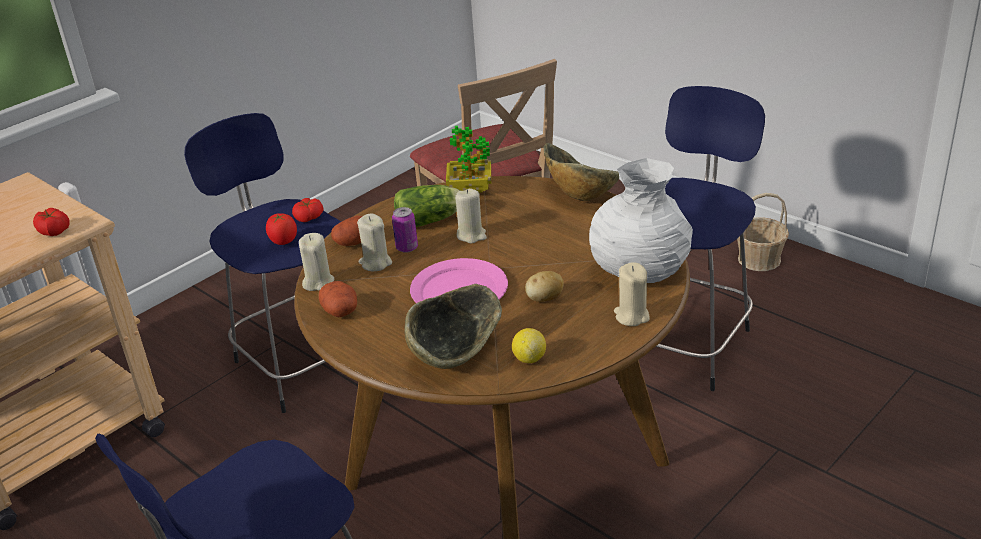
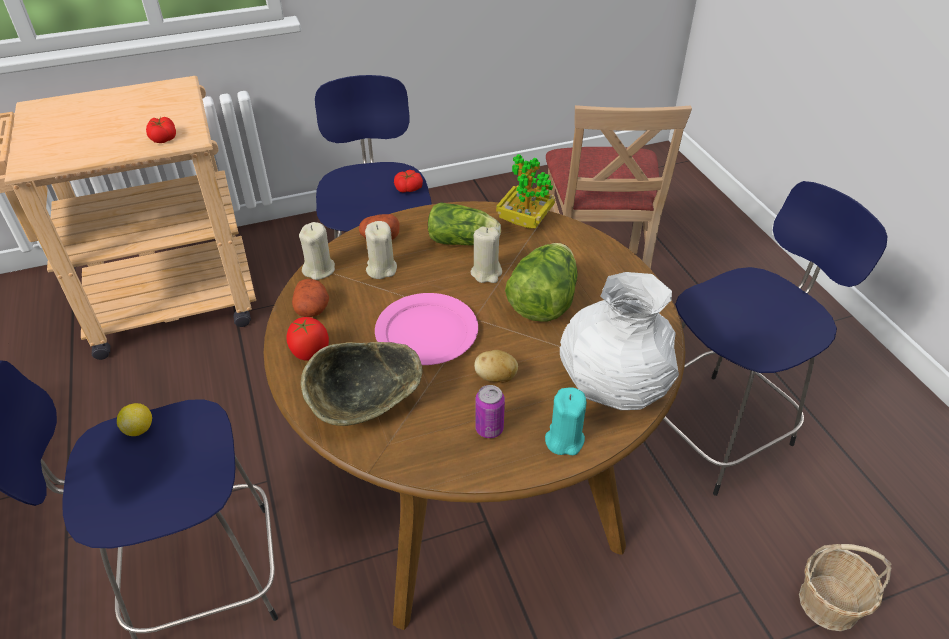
camera: 25 degrees right, 10 degrees up
tomato [266,213,297,245] -> tomato moved to [287,317,329,361]
can [392,207,418,253] -> can moved to [475,385,505,438]
lemon [512,328,546,363] -> lemon moved to [117,403,152,436]
bowl [544,143,619,201] -> none
beige candle [614,262,650,326] -> turquoise candle [545,387,587,455]
basket [737,193,789,271] -> basket moved to [799,544,892,631]
none -> lettuce [505,243,578,322]

